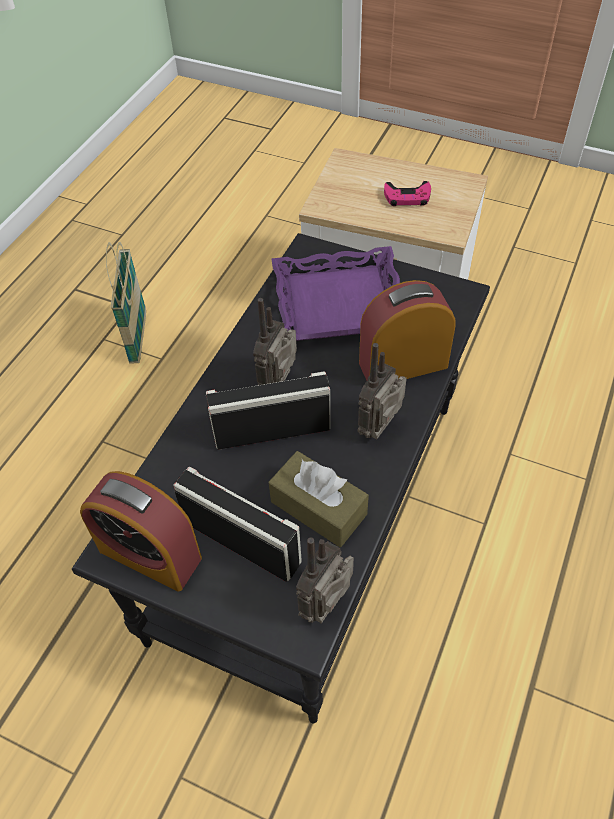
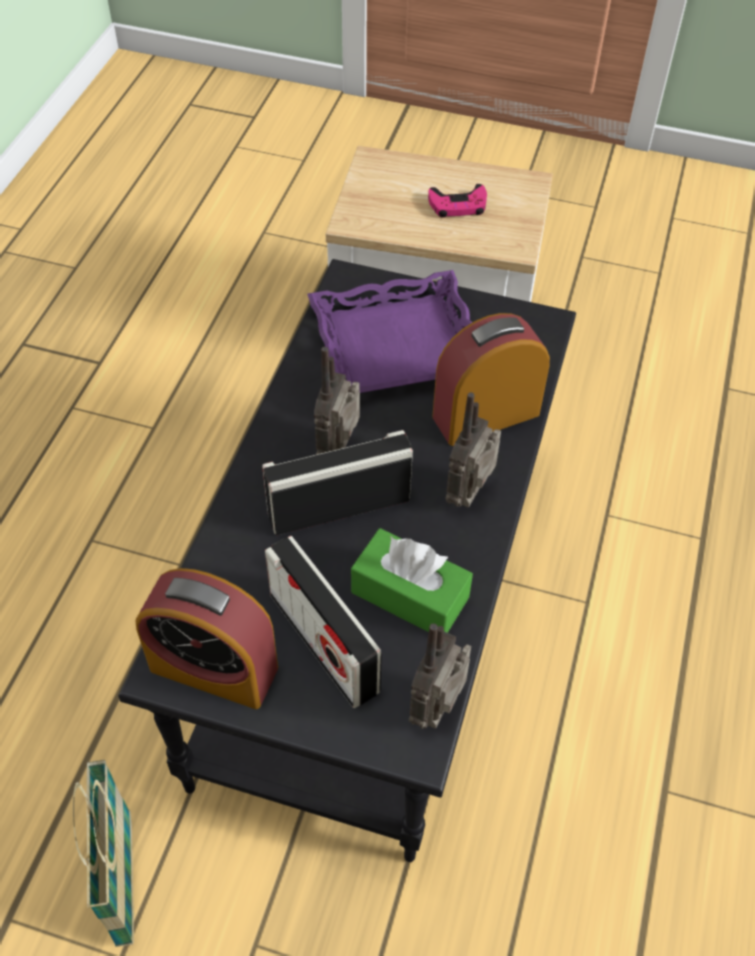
camera: 10 degrees left, 0 degrees up
basket [106,242,146,364] -> basket moved to [73,760,134,947]
radio [173,467,302,582] -> radio turned 150 degrees counterclockwise [265,536,382,708]
brown tissue box [269,451,369,547] -> green tissue box [351,528,473,633]

